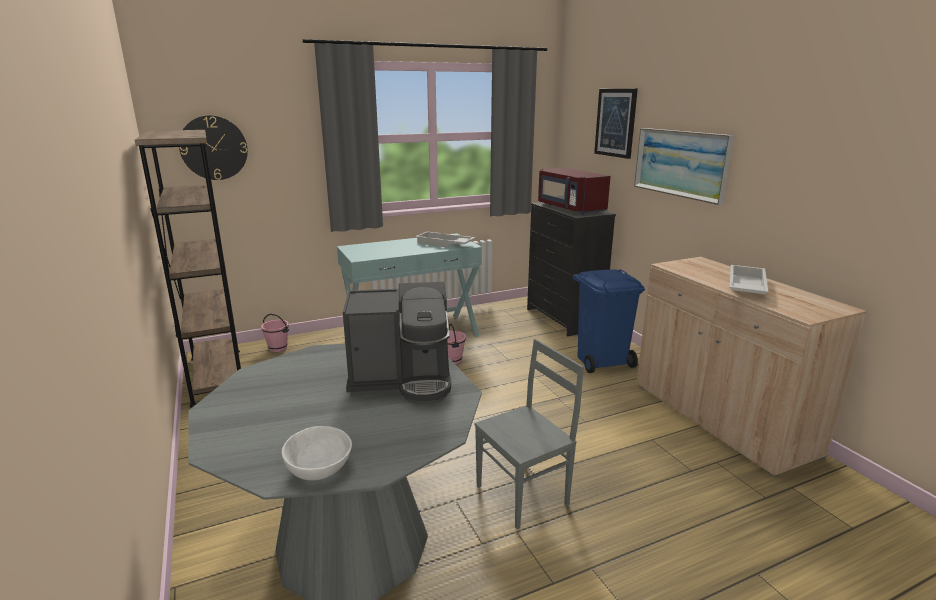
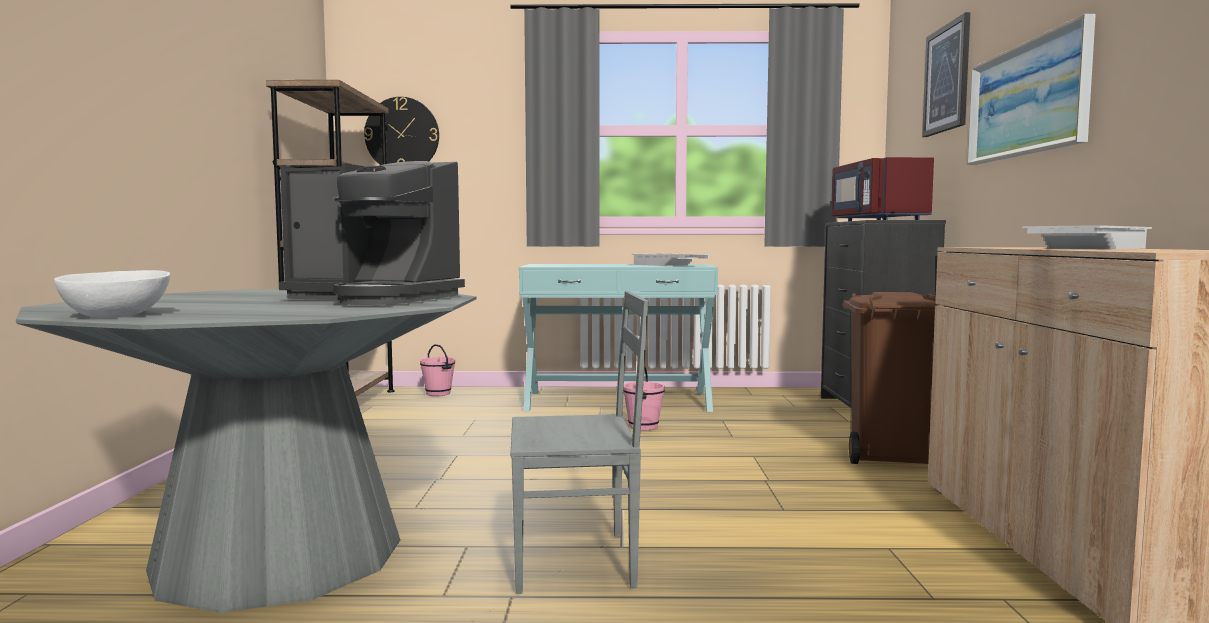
camera: 25 degrees right, 15 degrees down
blue trash can [573,269,645,373] -> brown trash can [843,292,938,464]

